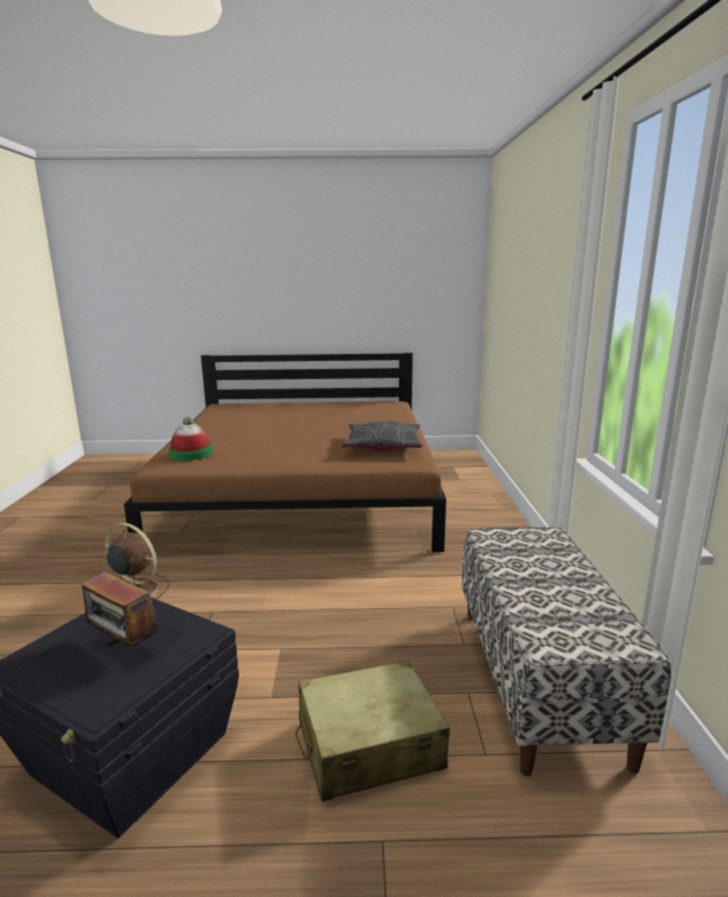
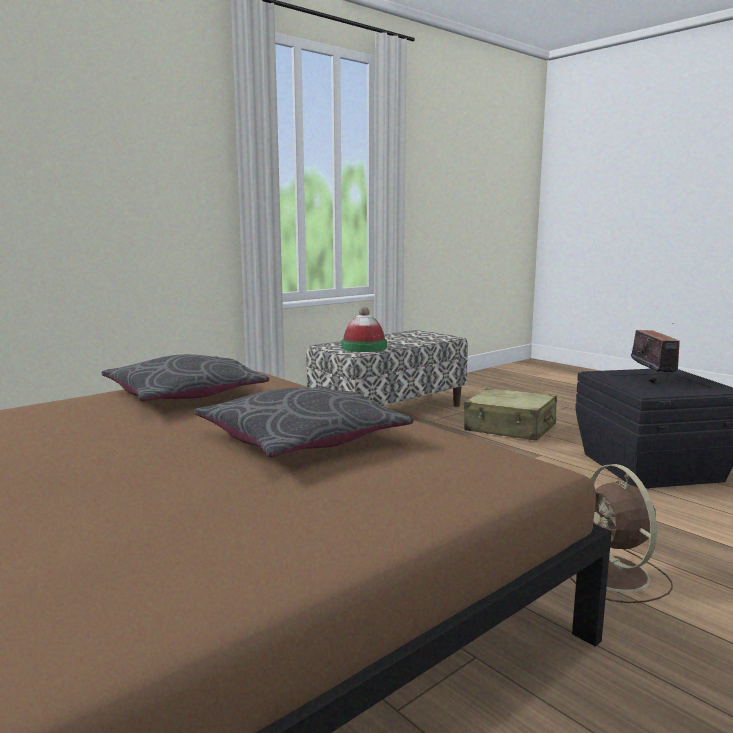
camera: 130 degrees left, 5 degrees down
hat [168,417,213,461] -> hat moved to [341,307,387,352]
none -> grey pillow [194,386,414,457]

